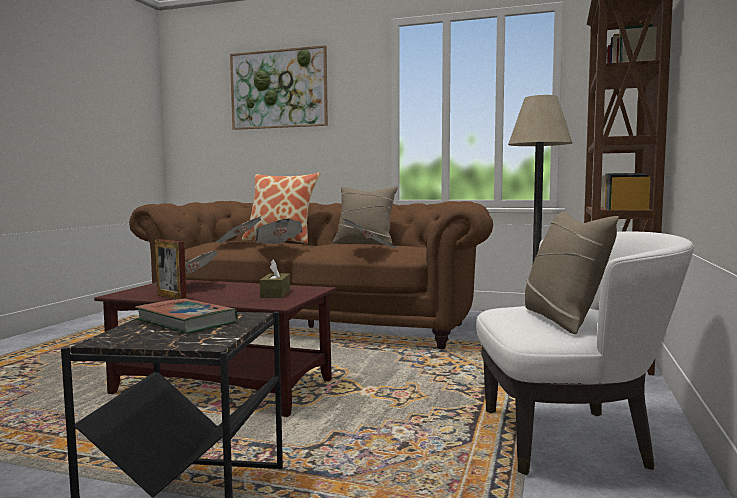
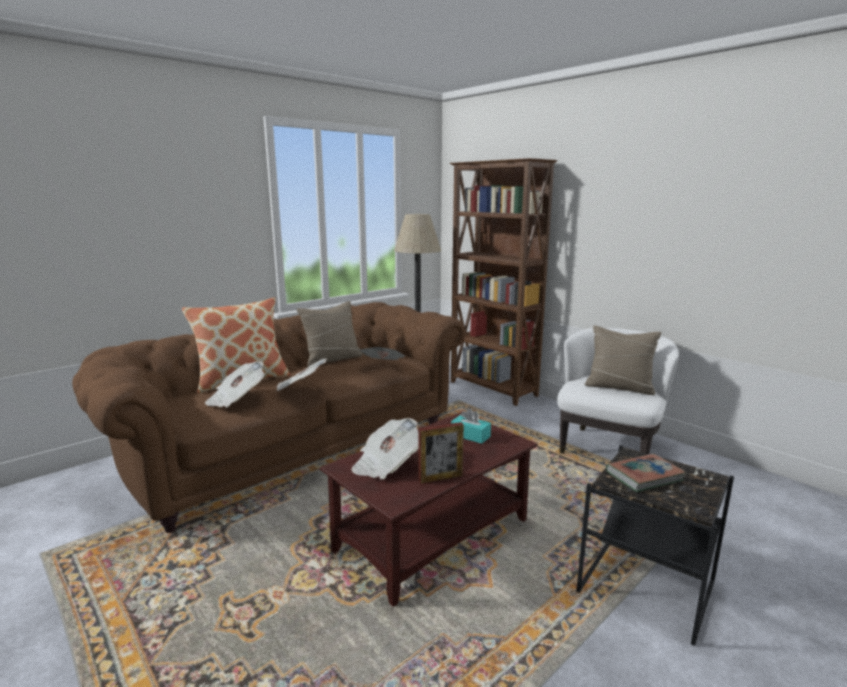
camera: 60 degrees left, 10 degrees up
picture [230,45,328,130] -> none
brown tissue box [260,260,290,298] -> turquoise tissue box [451,408,491,444]

